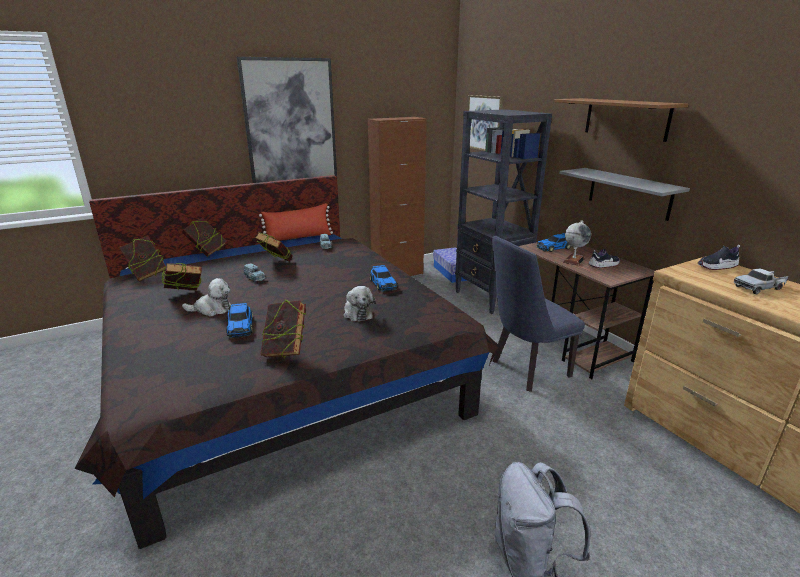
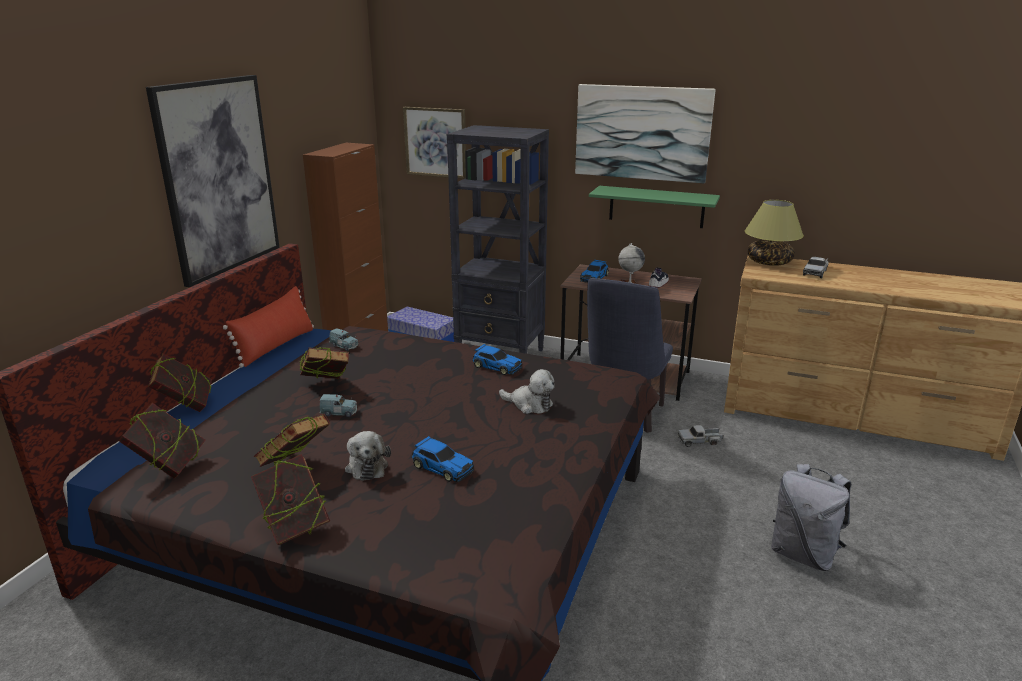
camera: 40 degrees left, 0 degrees up
plush toy [182,278,231,317] -> plush toy turned 120 degrees clockwise [345,431,391,481]
book [260,300,306,359] -> book moved to [251,454,330,545]
brown shelf [554,98,688,142] -> picture [575,84,716,184]
grey shelf [559,168,690,221] -> green shelf [589,186,720,228]
shoe [697,245,740,270] -> table lamp [745,200,804,266]
none -> toy truck [677,425,723,447]

